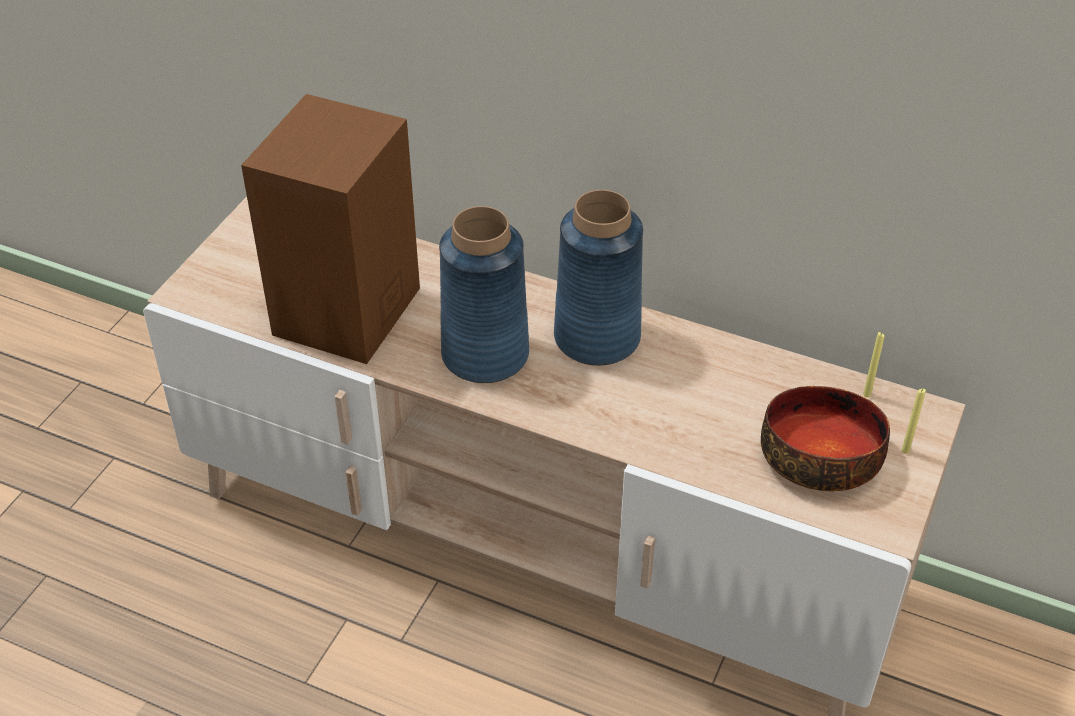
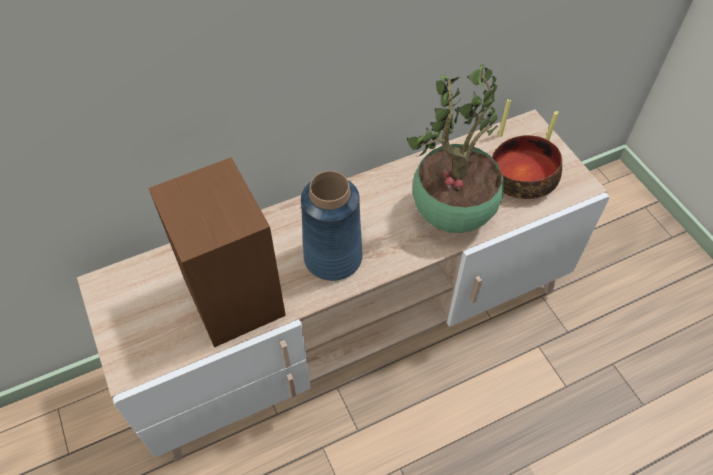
camera: 50 degrees left, 10 degrees up
blue vase [554,190,643,366] -> none
none -> potted plant [407,64,504,233]

